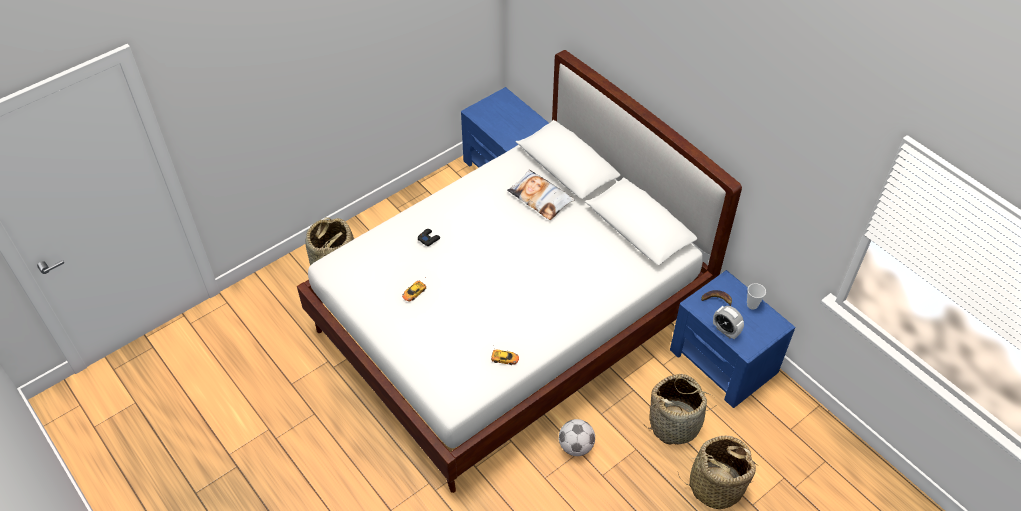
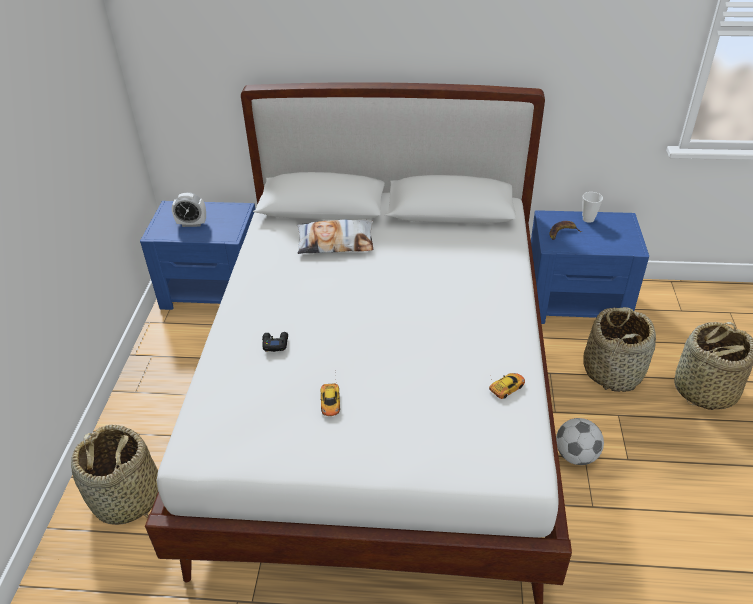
camera: 45 degrees left, 10 degrees down
alarm clock [713,306,744,339] -> alarm clock moved to [172,192,206,227]

